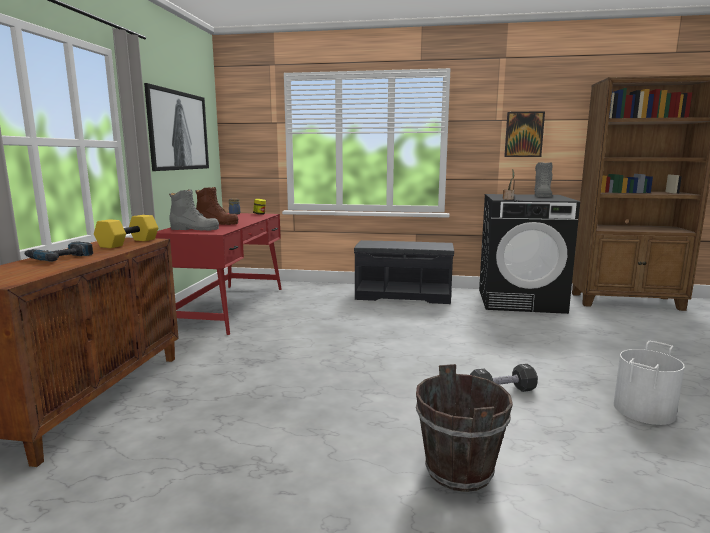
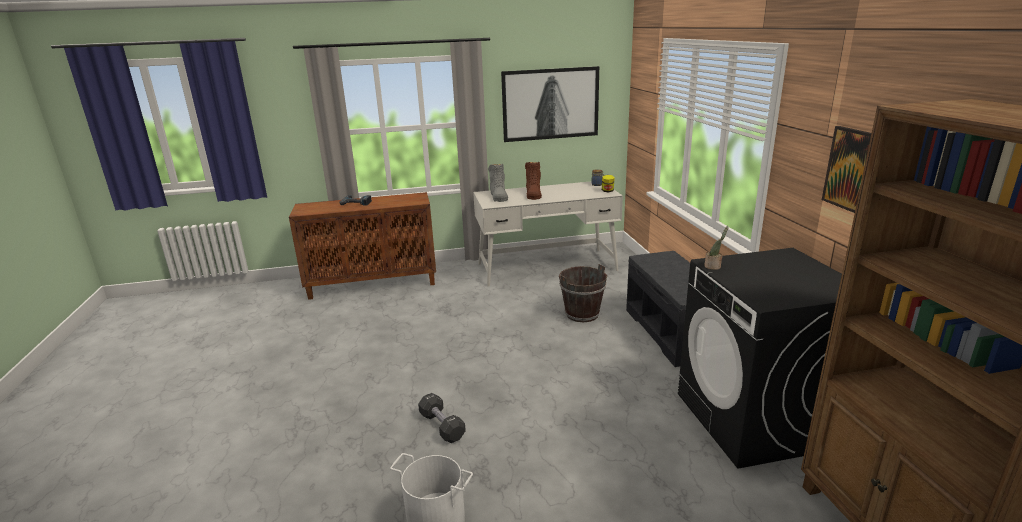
camera: 70 degrees right, 10 degrees up
yellow dumbbell [94,215,158,248] -> none
red desk [155,213,282,335] -> white desk [473,182,623,287]
brown bucket [416,364,513,492] -> brown bucket moved to [559,264,607,322]
grey boot [534,162,552,197] -> none

